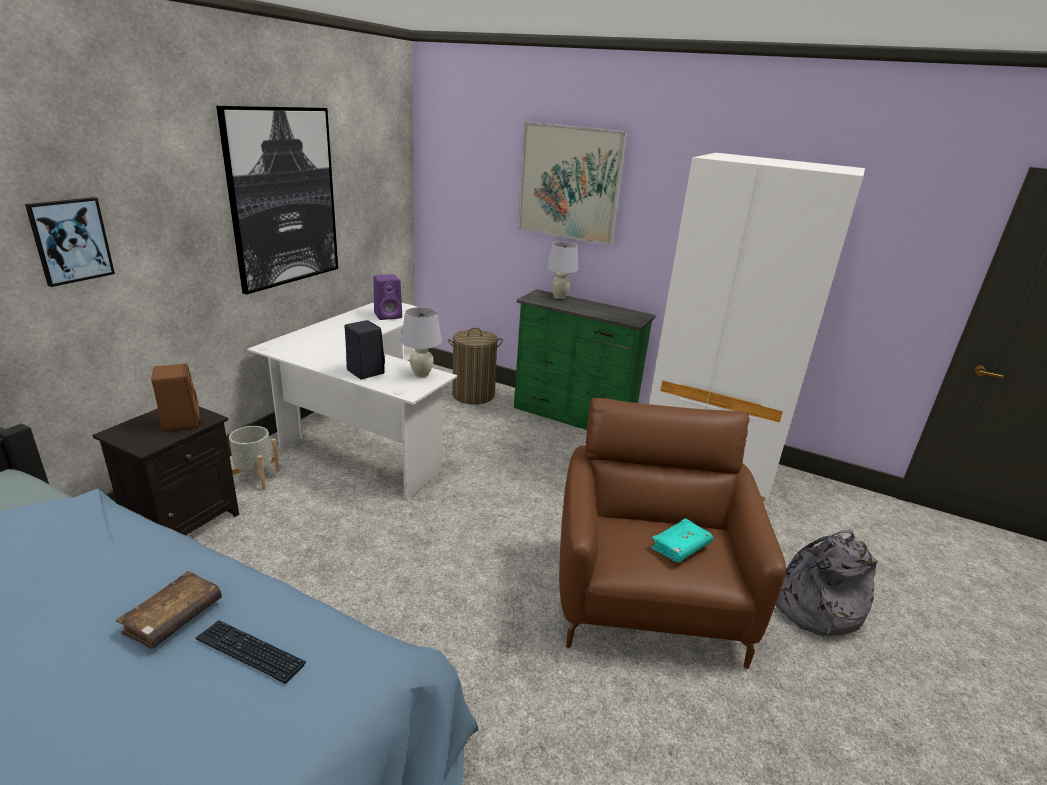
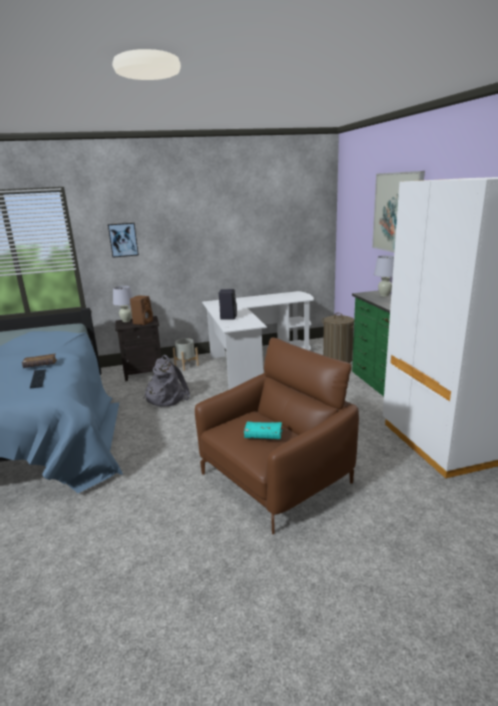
camera: 50 degrees right, 5 degrees down
picture [216,106,338,294] -> none
purple speaker [373,274,402,320] -> none
white table lamp [401,307,442,378] -> white table lamp moved to [113,286,133,322]
grey backpack [776,529,878,636] -> grey backpack moved to [143,355,190,407]

